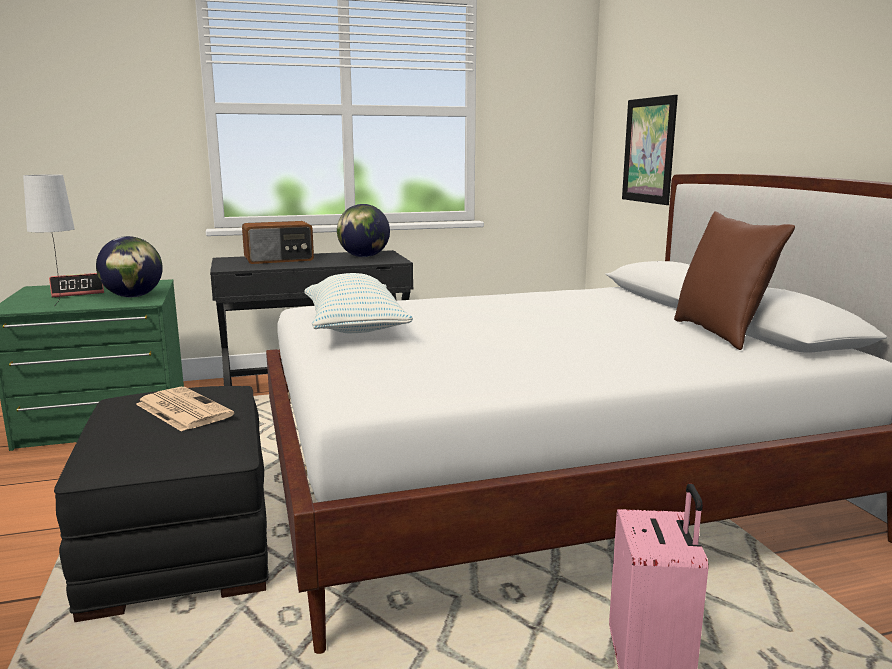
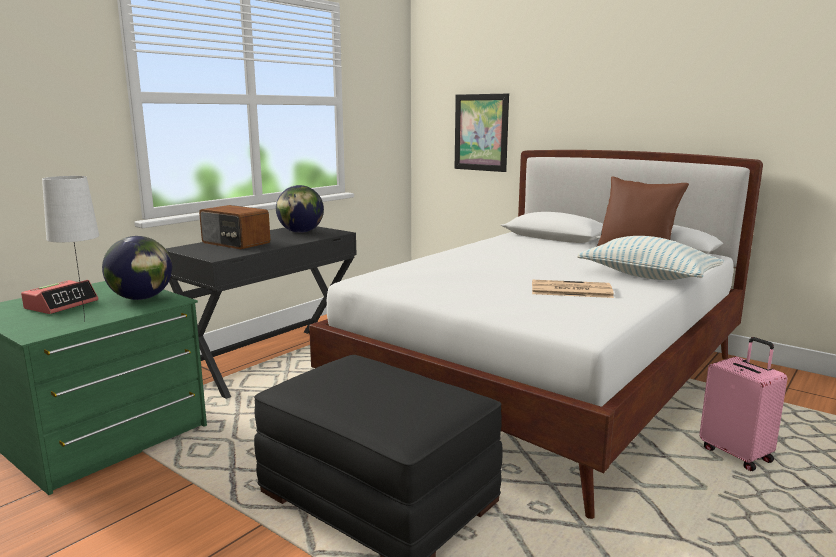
camera: 35 degrees left, 0 degrees up
newspaper [136,387,234,432] -> newspaper moved to [532,280,614,298]
radio [242,221,314,264] -> radio turned 90 degrees clockwise [199,205,271,249]
pillow [304,273,413,333] -> pillow moved to [577,236,724,280]

